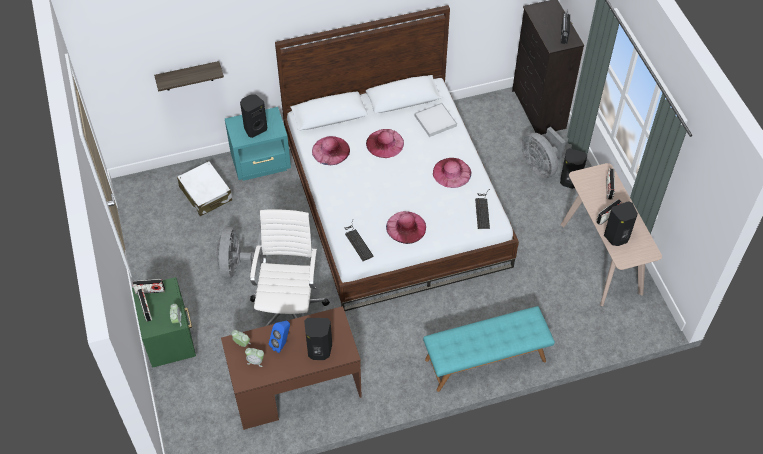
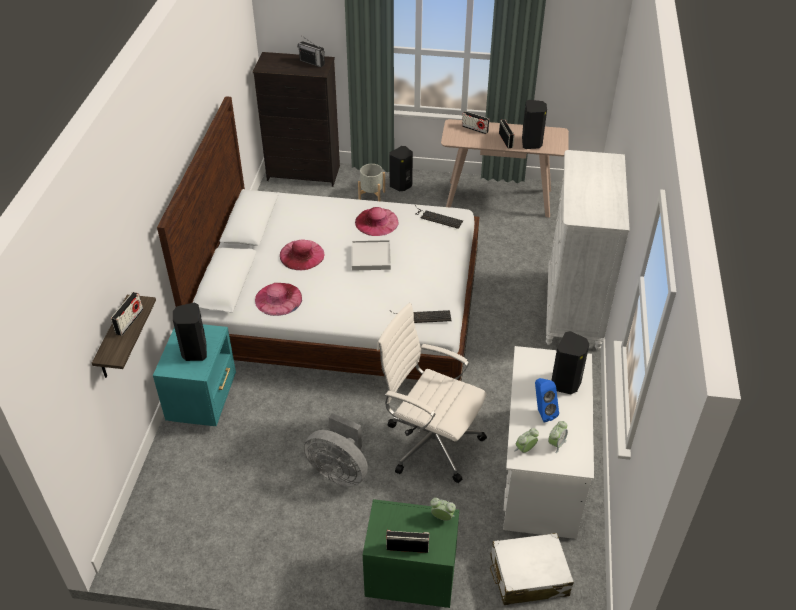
camera: 65 degrees left, 10 degrees down
radio [133,279,165,294] -> radio moved to [111,292,143,336]
white suitcase [177,161,232,216] -> white suitcase moved to [490,533,574,605]
brown desk [221,306,362,430] -> white desk [503,346,594,539]
pink hat [386,211,426,244] -> none
white tray [415,103,457,137] -> white tray moved to [352,240,391,271]
turquoise bench [423,306,555,392] -> white dresser [546,150,630,350]
grey fan [522,127,566,178] -> grey planter [358,164,385,201]

